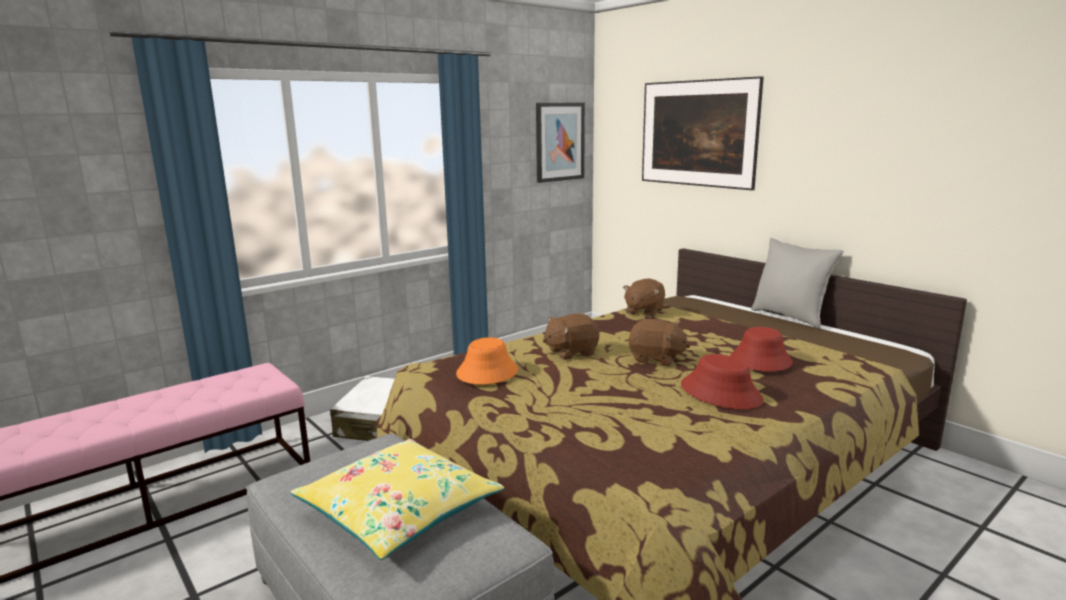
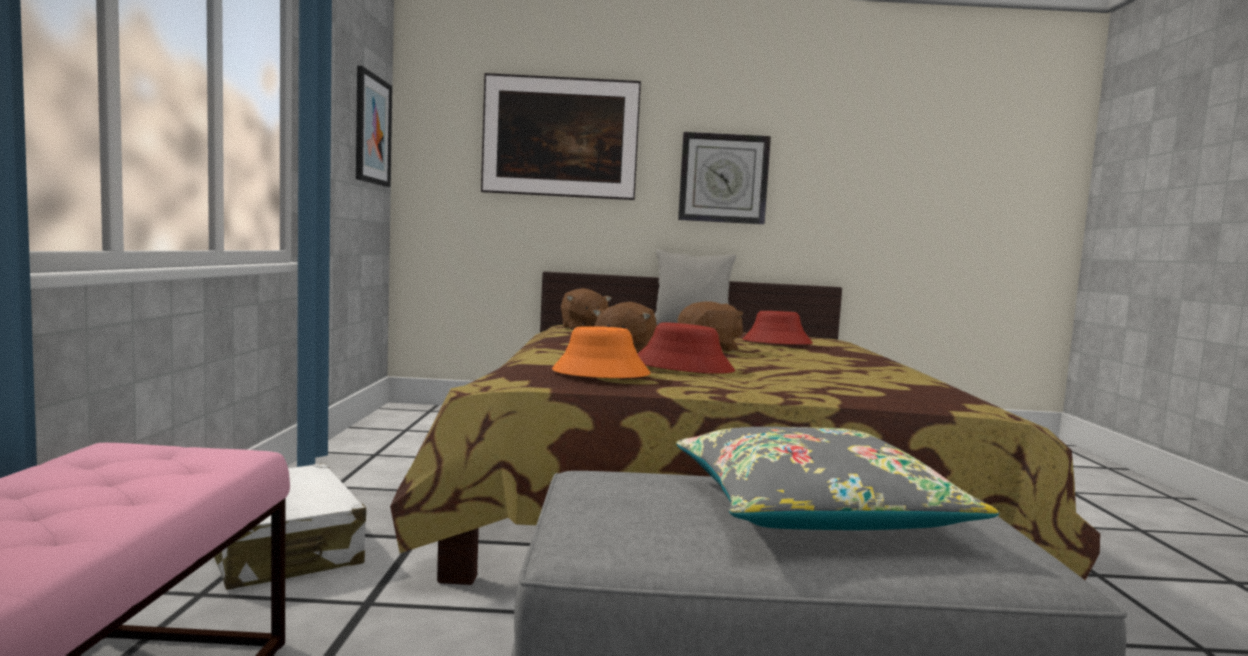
camera: 50 degrees left, 10 degrees down
yellow pillow [291,439,504,560] -> grey pillow [676,427,999,530]
red hat [681,354,764,410] -> red hat moved to [638,322,735,374]
none -> wall clock [678,132,771,224]

